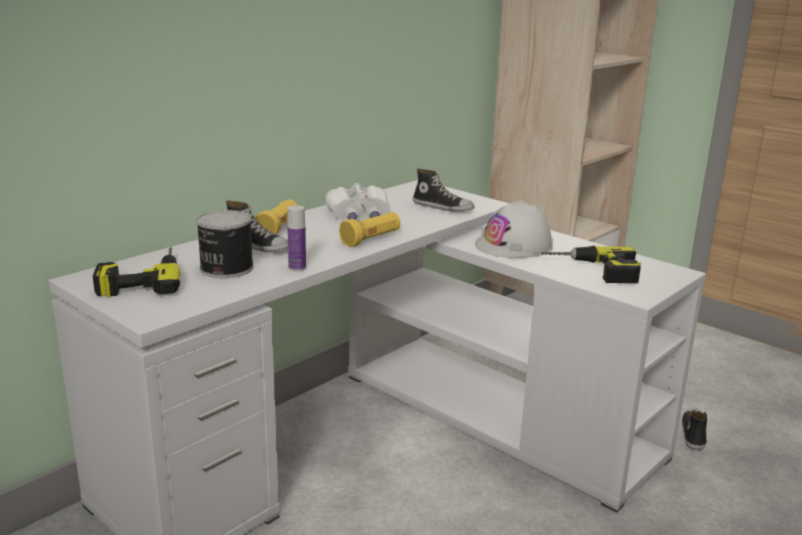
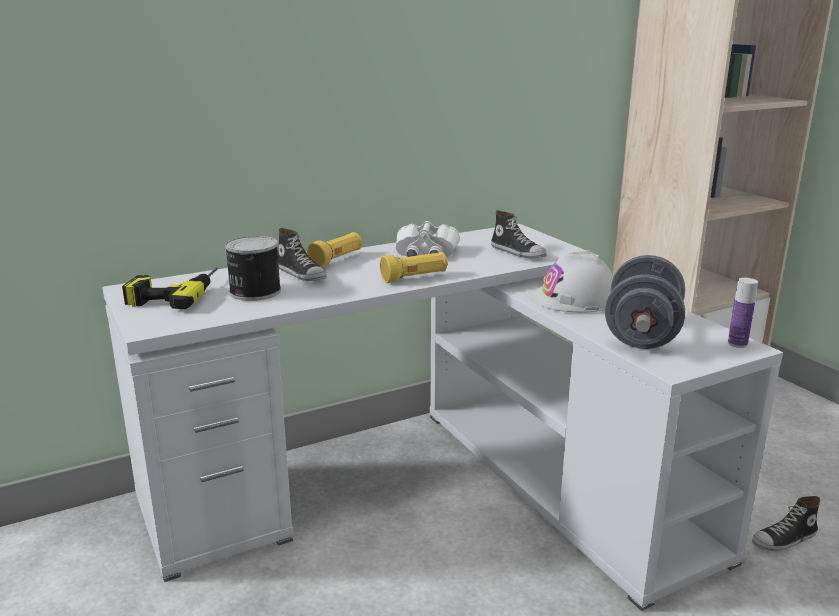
camera: 20 degrees right, 0 degrees up
bottle [287,205,306,271] -> bottle moved to [728,278,758,348]
power drill [541,246,641,283] -> grey dumbbell [605,255,685,349]
shoe [682,408,708,450] -> shoe turned 150 degrees counterclockwise [752,496,820,551]

